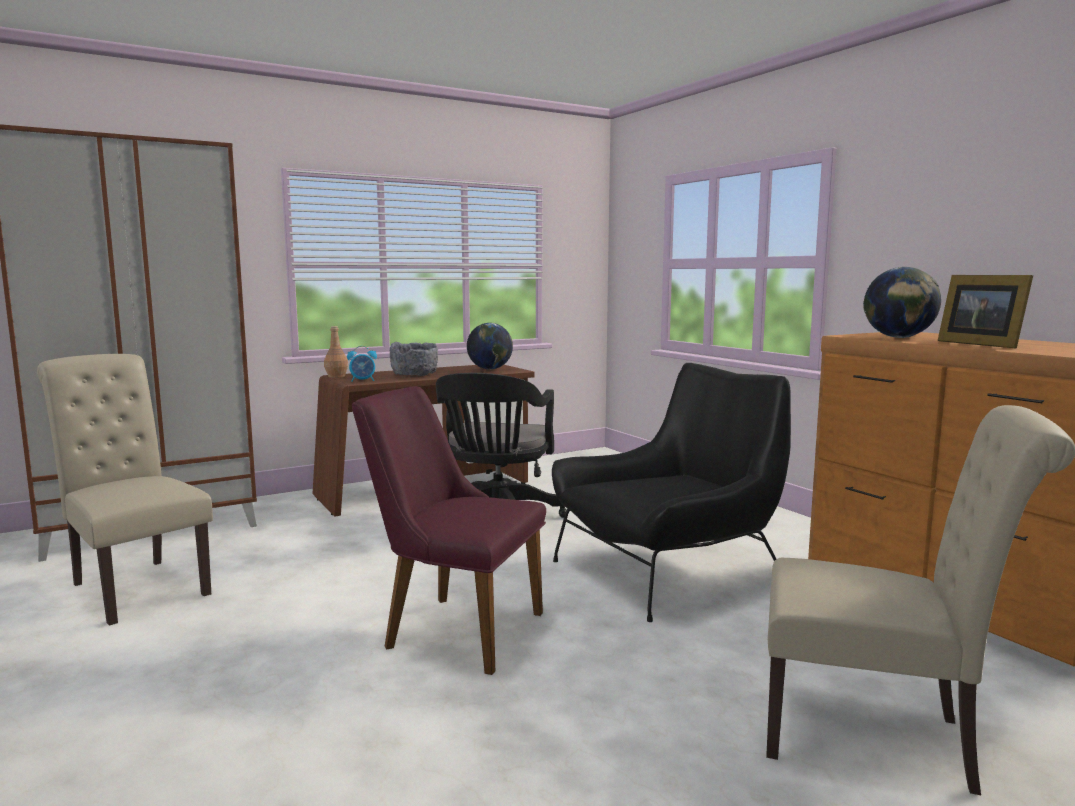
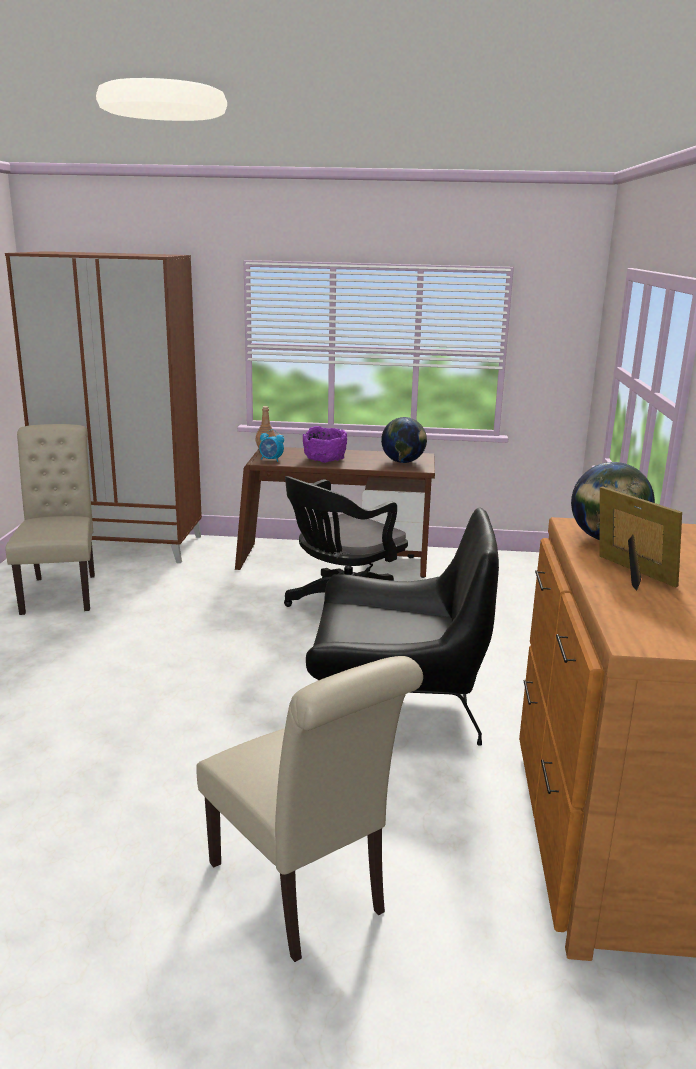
camera: 35 degrees right, 10 degrees up
purple chair [352,386,546,675] -> none
grey bowl [390,342,438,376] -> purple bowl [303,426,347,463]
picture frame [938,275,1033,349] -> picture frame turned 135 degrees clockwise [599,486,682,590]

